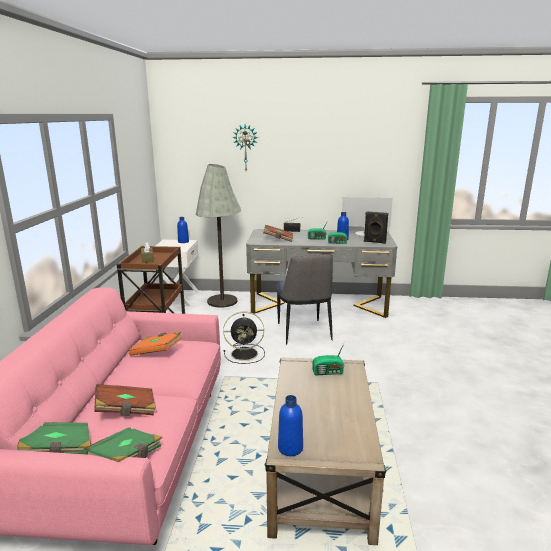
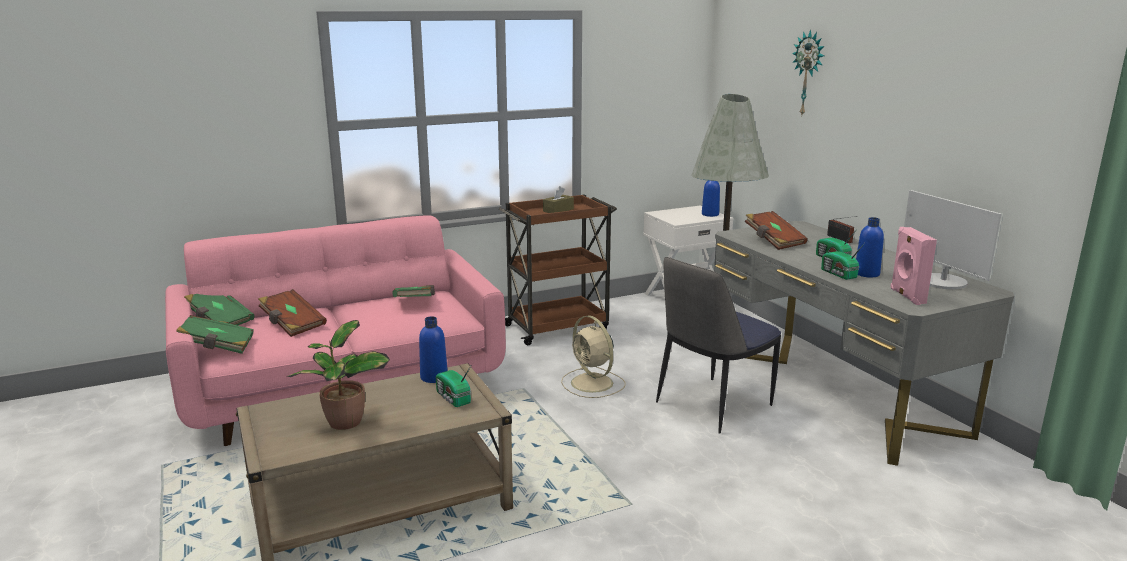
camera: 60 degrees right, 0 degrees up
orange book [128,331,182,356] -> green book [392,285,435,297]
black fan [223,312,265,364] -> beige fan [561,315,626,398]
blue bottle [278,395,303,456] -> blue bottle moved to [419,316,448,383]
black speaker [364,211,388,244] -> pink speaker [890,227,937,305]
none -> potted plant [286,320,390,430]

